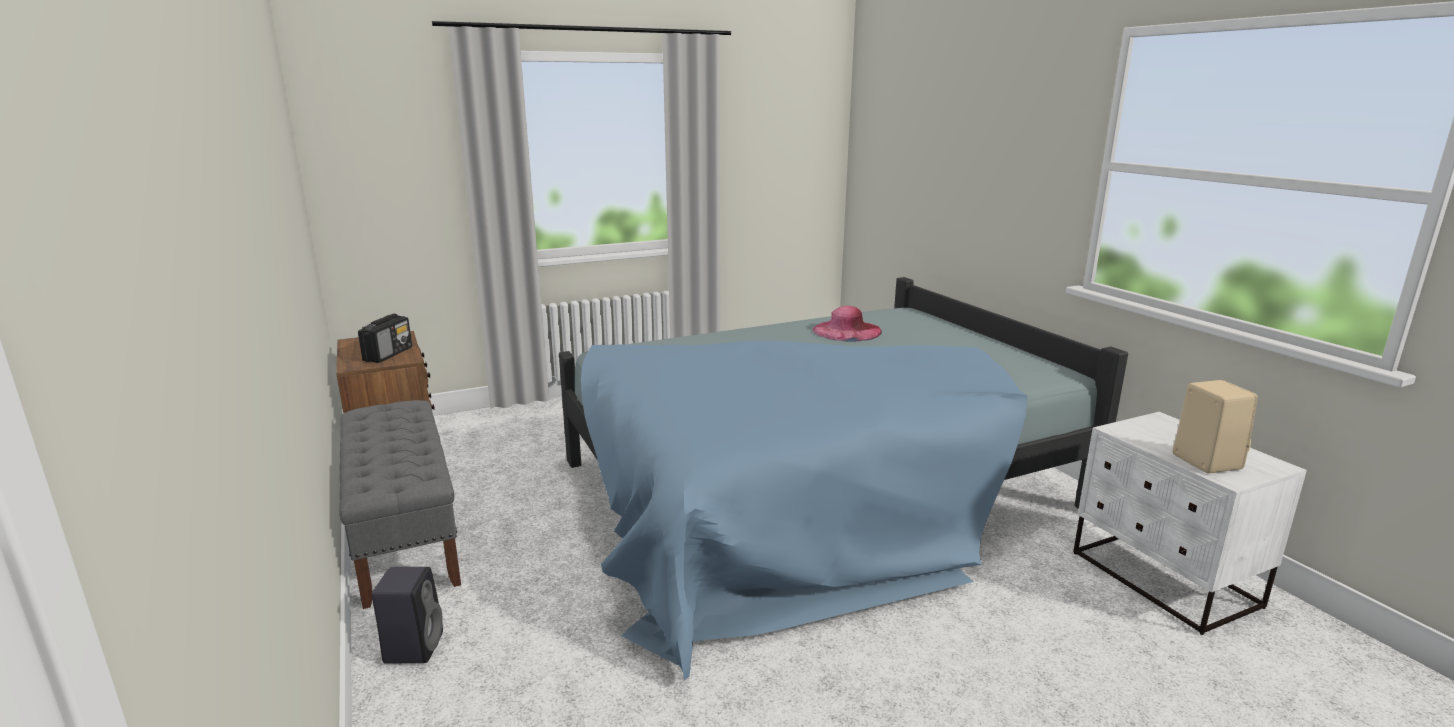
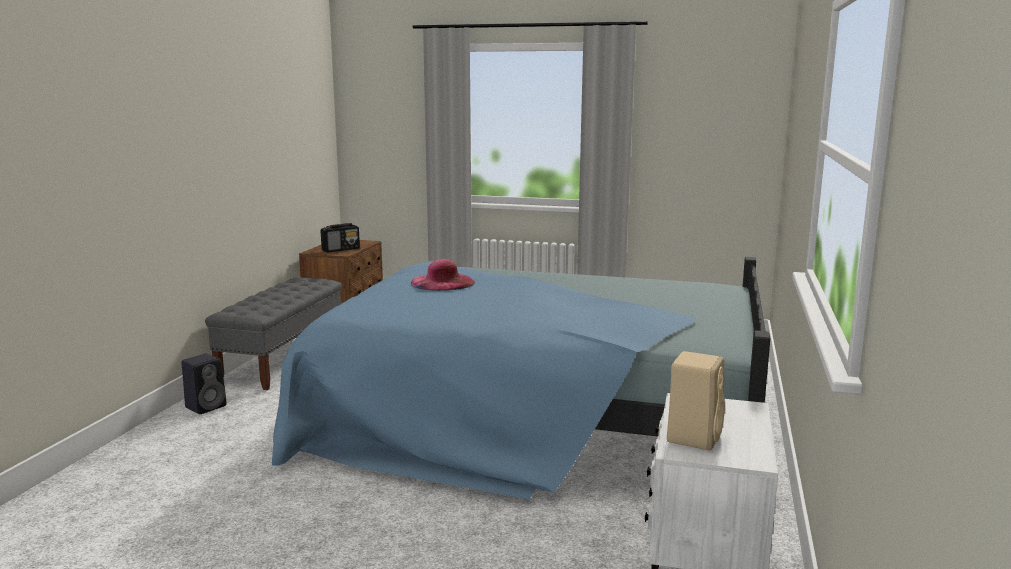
camera: 40 degrees right, 5 degrees down
pink hat [813,306,882,342] -> pink hat moved to [411,259,475,291]

